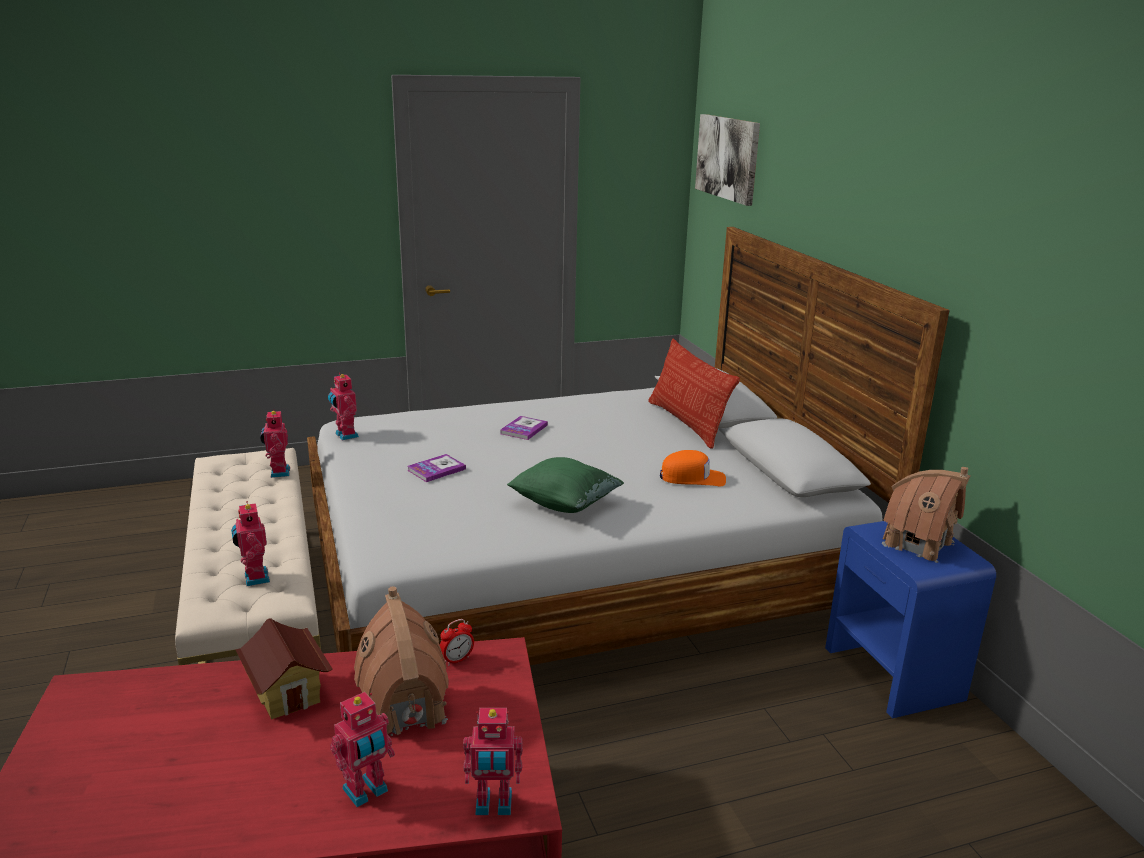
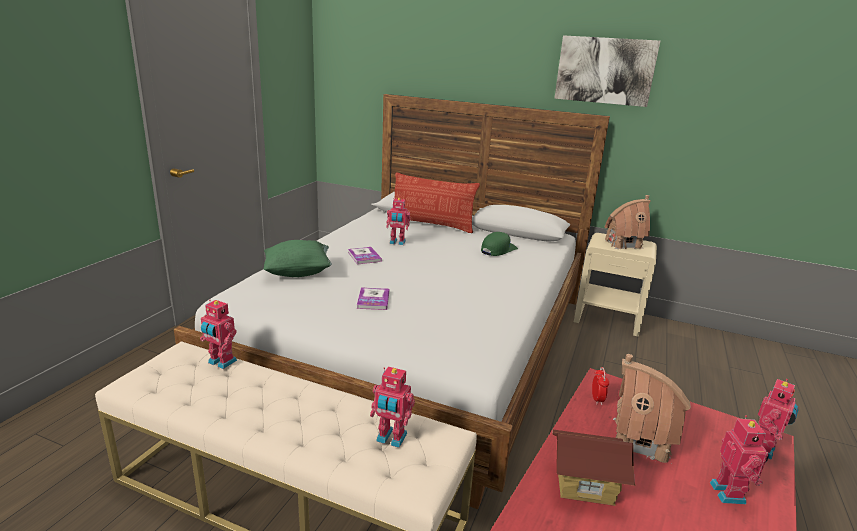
camera: 50 degrees left, 0 degrees up
toy robot [328,373,359,440] -> toy robot moved to [386,198,410,245]
green pillow [507,457,624,513] -> green pillow moved to [263,240,332,277]
orange cap [660,450,726,486] -> green cap [481,232,518,256]
picture [695,114,760,206] -> picture moved to [554,35,660,107]
blue nightstand [825,521,996,718] -> beige nightstand [574,233,657,337]

